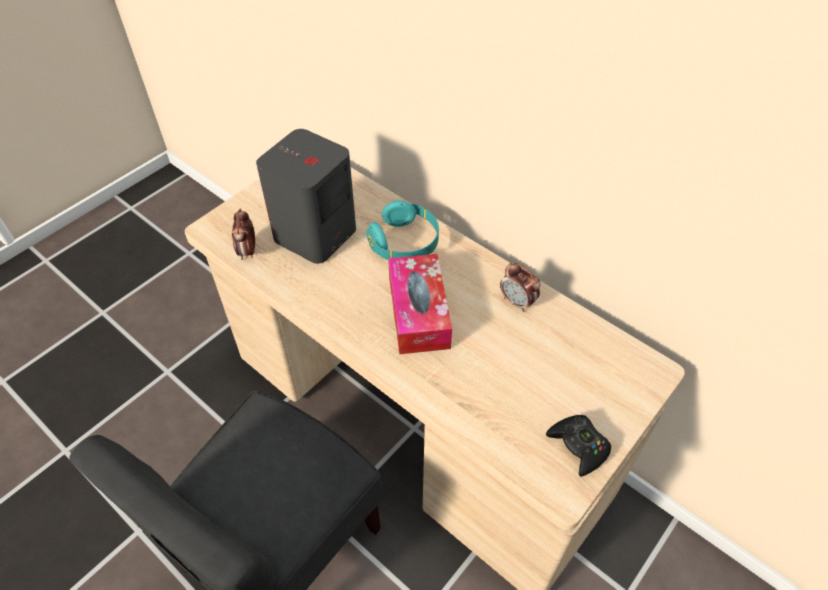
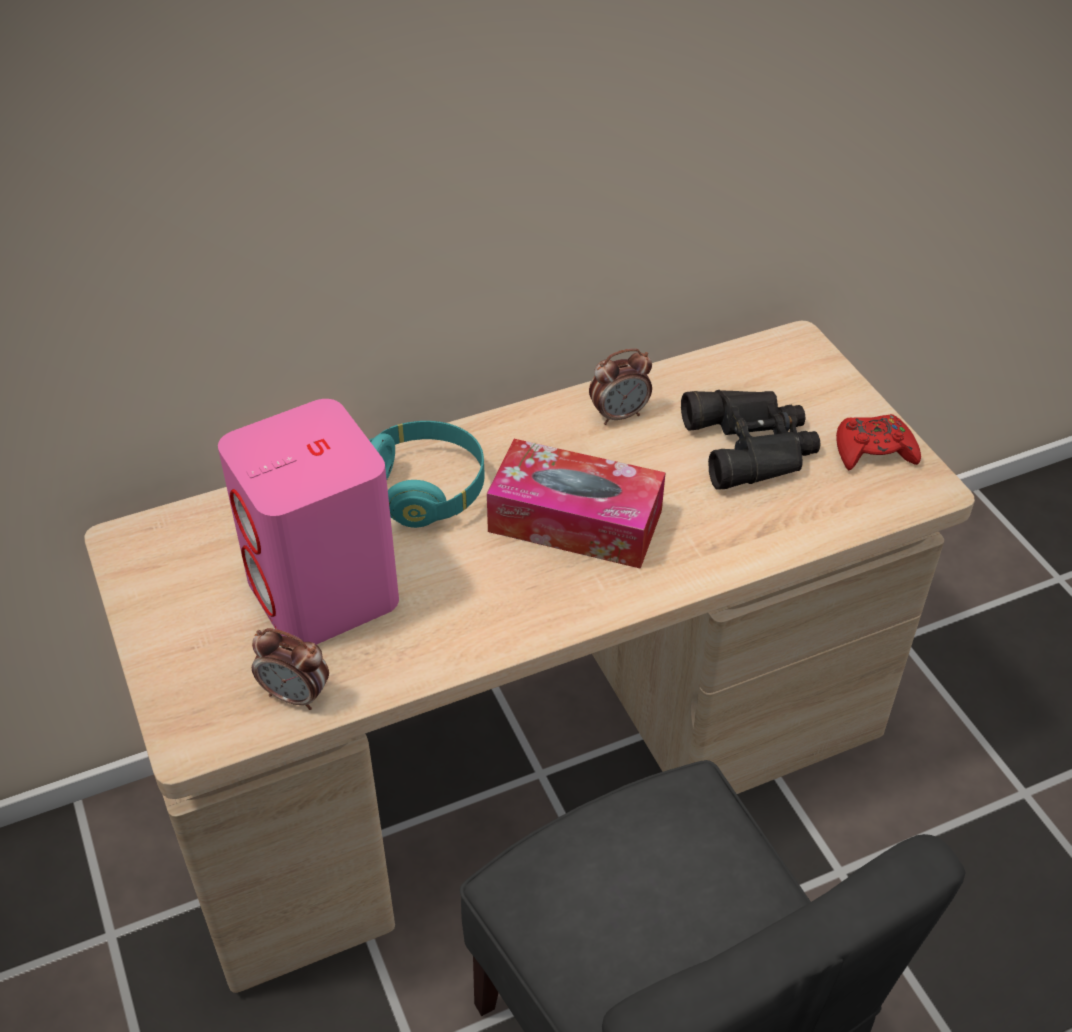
camera: 65 degrees left, 5 degrees down
grey speaker [256,129,356,264] -> pink speaker [218,399,399,645]
black game controller [546,415,611,477] -> red game controller [836,414,921,470]
none -> black binoculars [681,390,821,490]

